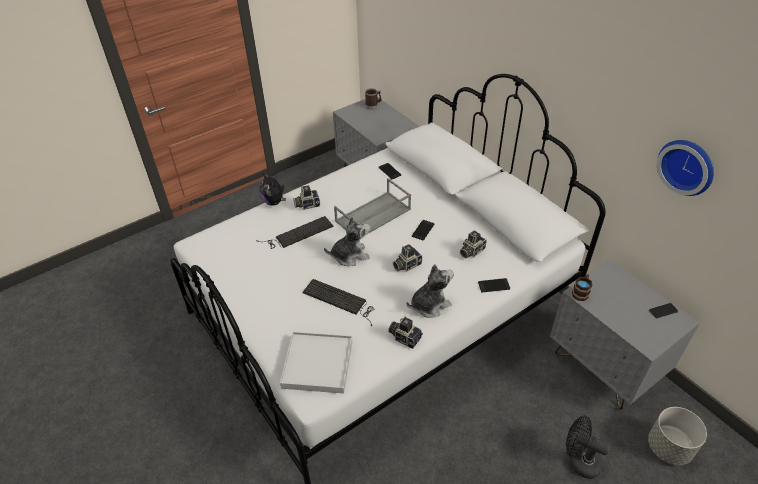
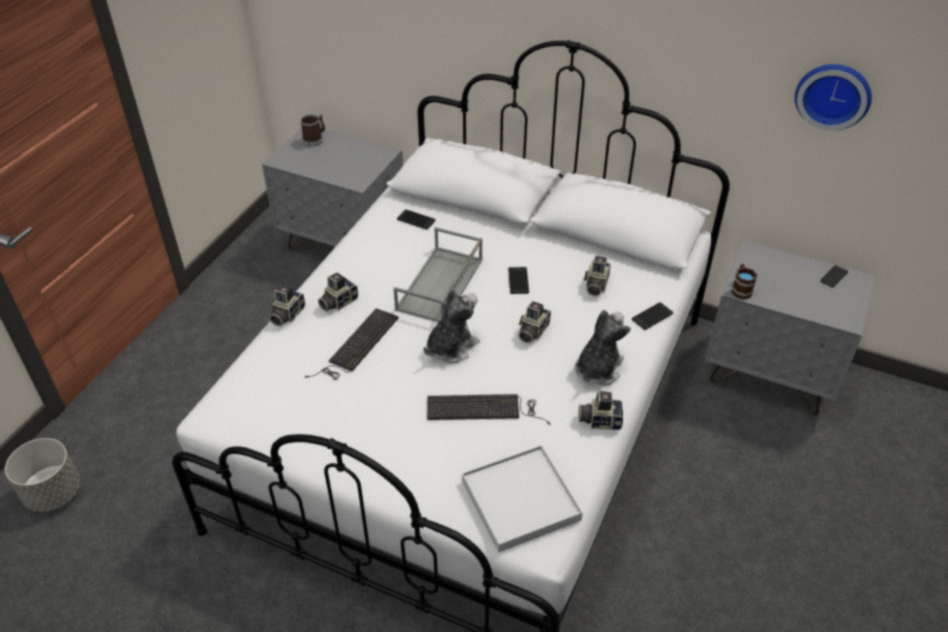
camera: 30 degrees left, 0 degrees up
plush toy [260,173,286,205] -> camera [269,285,305,326]
black fan [566,415,611,479] -> none
grey planter [648,407,707,466] -> grey planter moved to [5,438,80,512]

